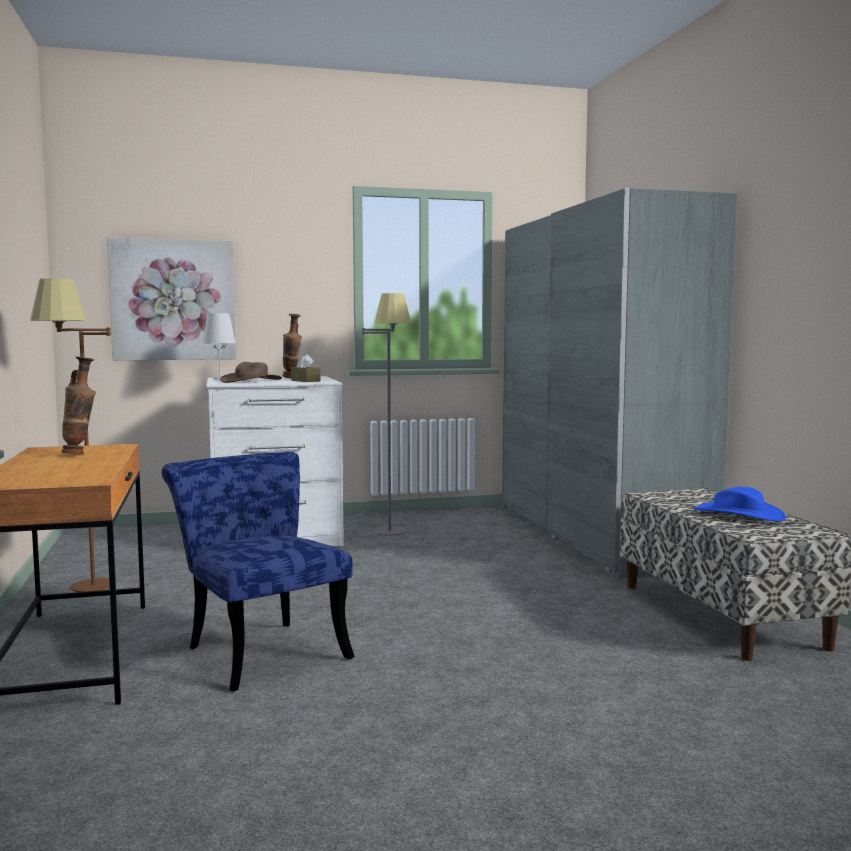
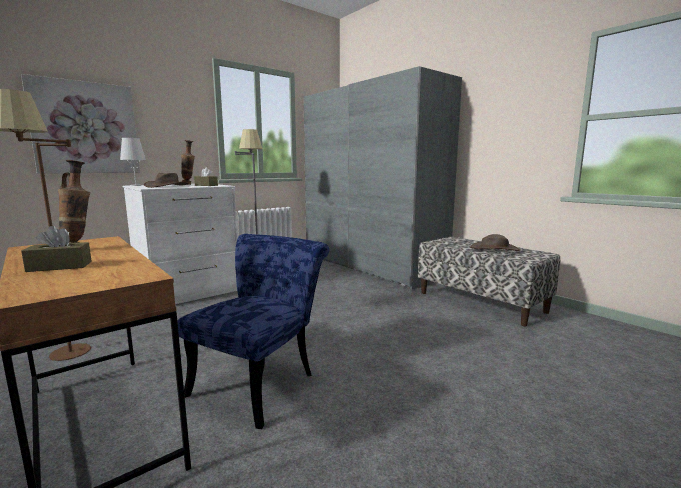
camera: 25 degrees left, 5 degrees up
blue chair [162,452,355,692] -> blue chair turned 90 degrees clockwise [177,234,329,429]
blue hat [694,487,786,521] -> brown hat [470,234,520,251]
none -> brown tissue box [21,226,92,272]

